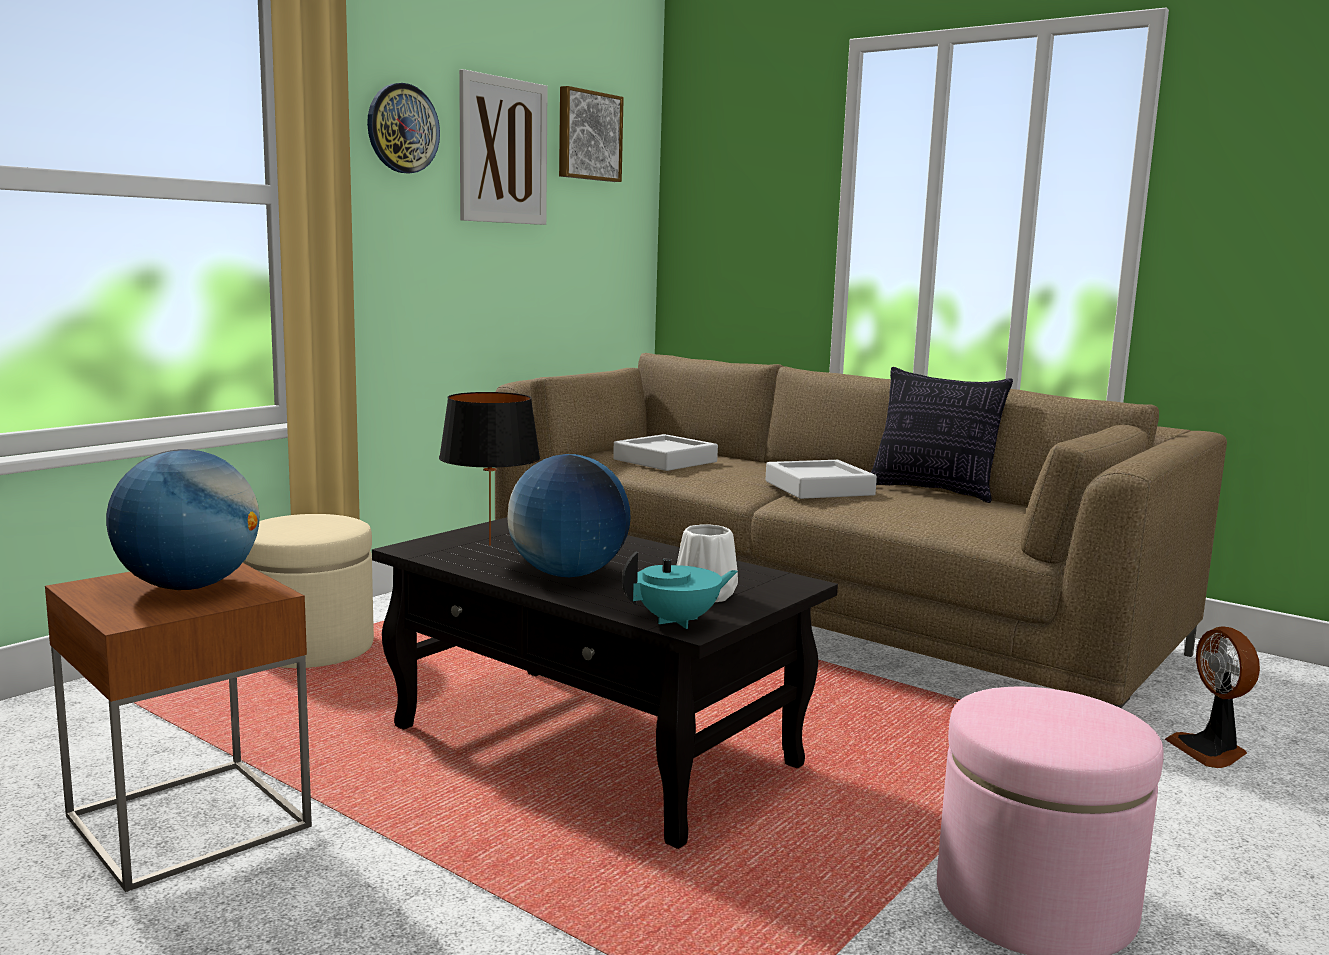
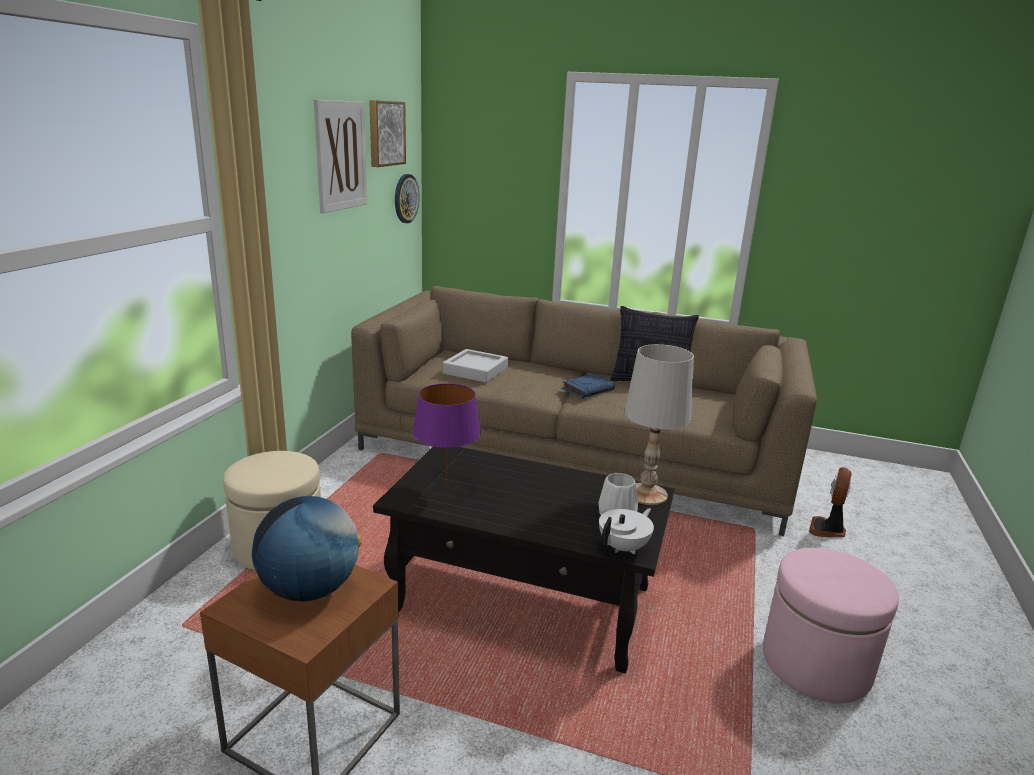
camera: 20 degrees left, 10 degrees up
wall clock [367,83,440,173] -> wall clock moved to [395,174,420,223]
black table lamp [439,392,540,546] -> purple table lamp [412,383,481,487]
globe [507,454,631,577] -> none
turquoise teapot [622,551,738,629] -> white teapot [599,508,654,554]
grey tray [766,460,877,499] -> blue book [562,374,615,398]
fan [1165,626,1260,768] -> fan turned 60 degrees clockwise [809,467,852,537]
none -> white table lamp [624,344,694,505]

